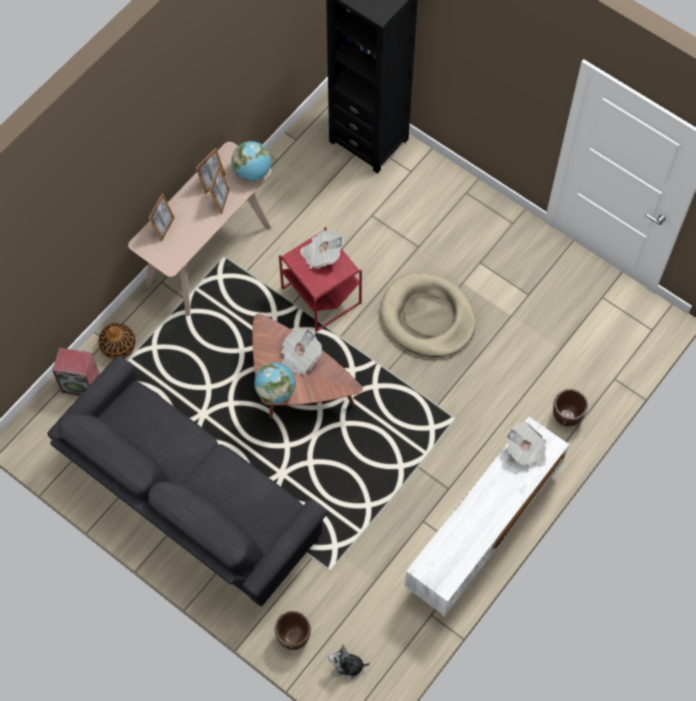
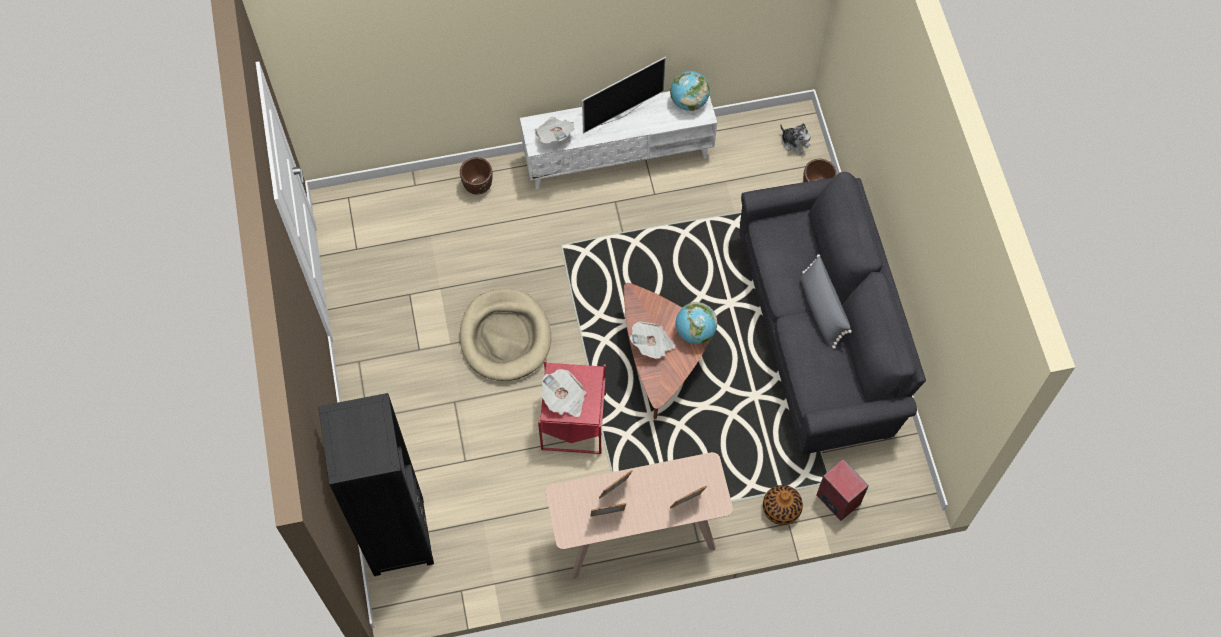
camera: 140 degrees left, 0 degrees up
globe [232,141,271,181] -> globe moved to [670,71,710,111]
none -> television [582,57,666,134]
none -> grey pillow [801,254,852,349]

